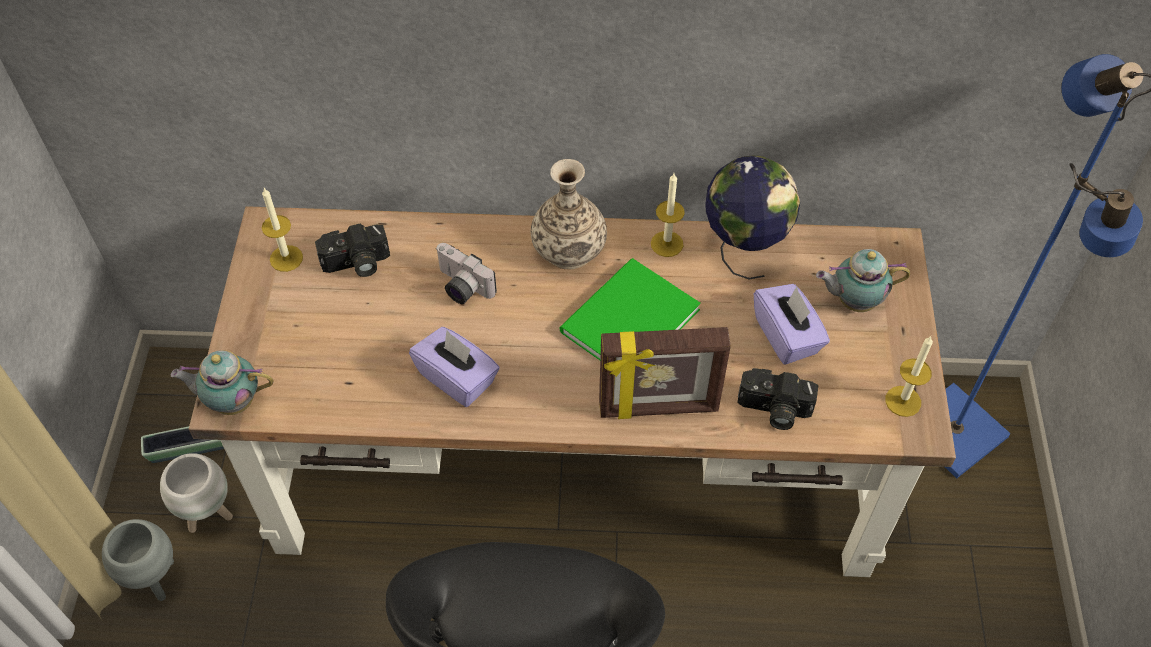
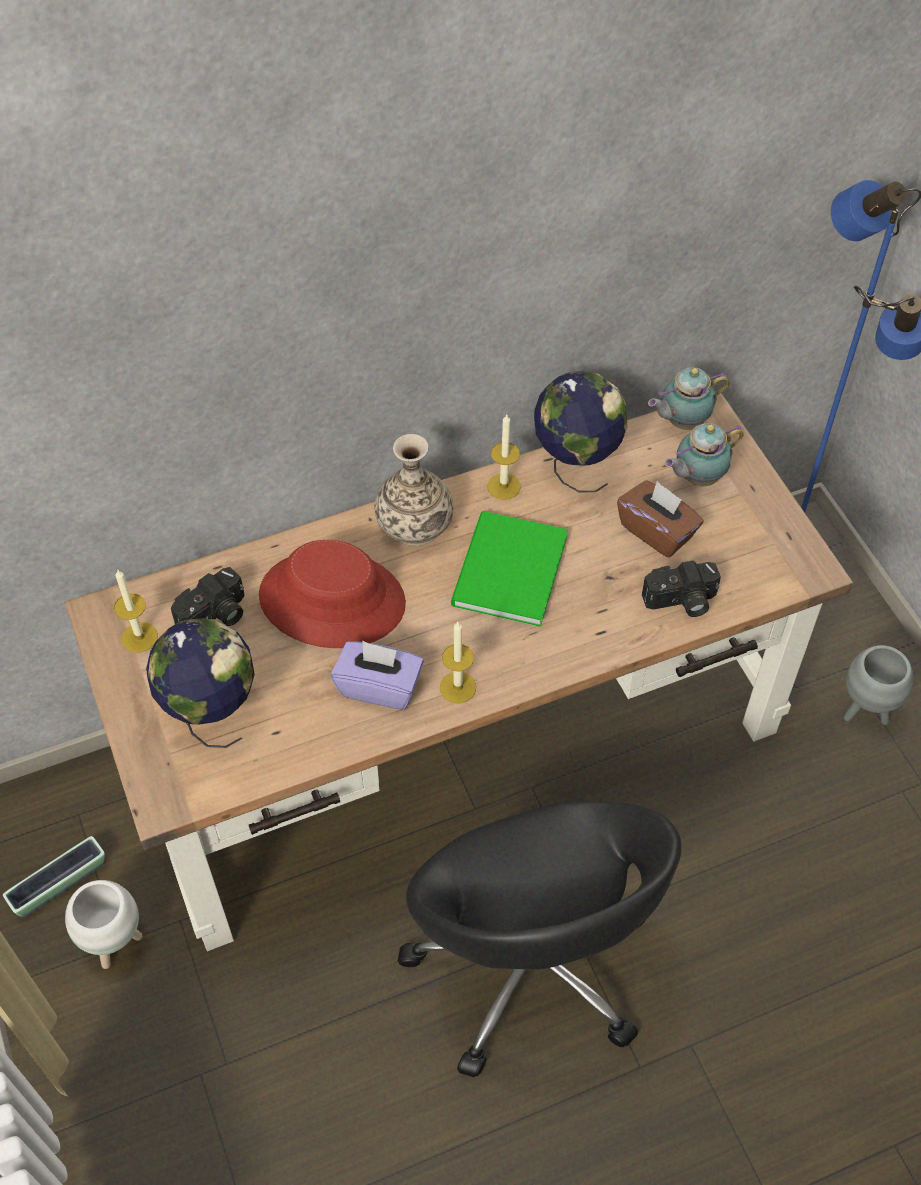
camera: 25 degrees left, 0 degrees up
grey planter [102,519,174,601] -> grey planter moved to [844,645,913,725]
teapot [171,350,274,415] -> teapot moved to [648,367,729,430]
camera [437,243,497,304] -> red hat [259,540,406,648]
picture frame [599,327,731,419] -> none
purple tissue box [754,284,830,365] -> brown tissue box [617,480,704,558]
candle [885,336,933,417] -> candle moved to [440,622,476,703]
none -> globe [146,619,255,748]

